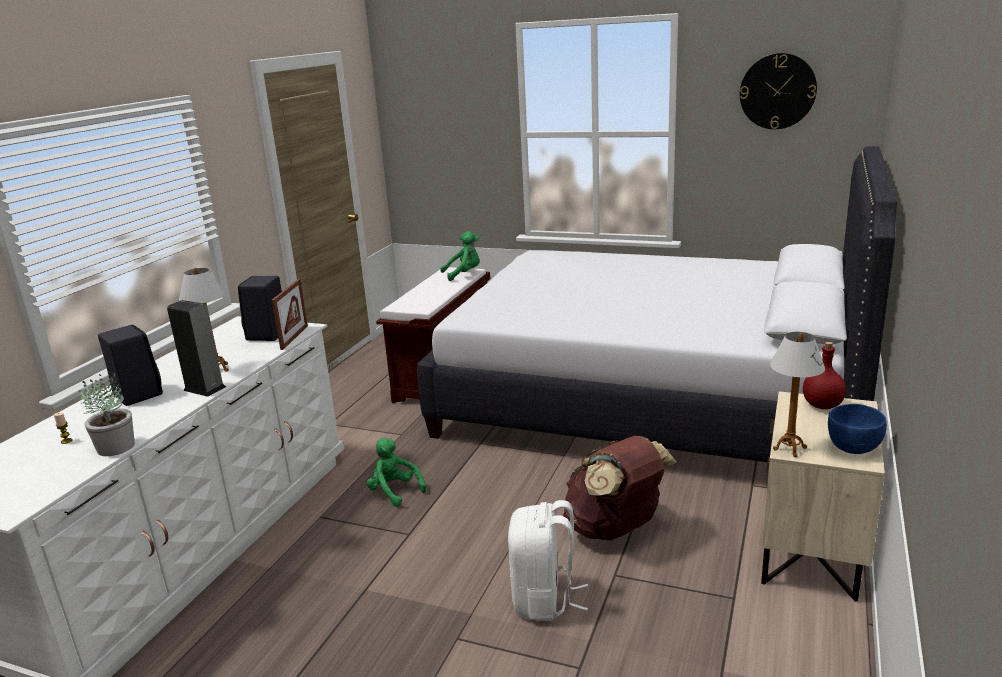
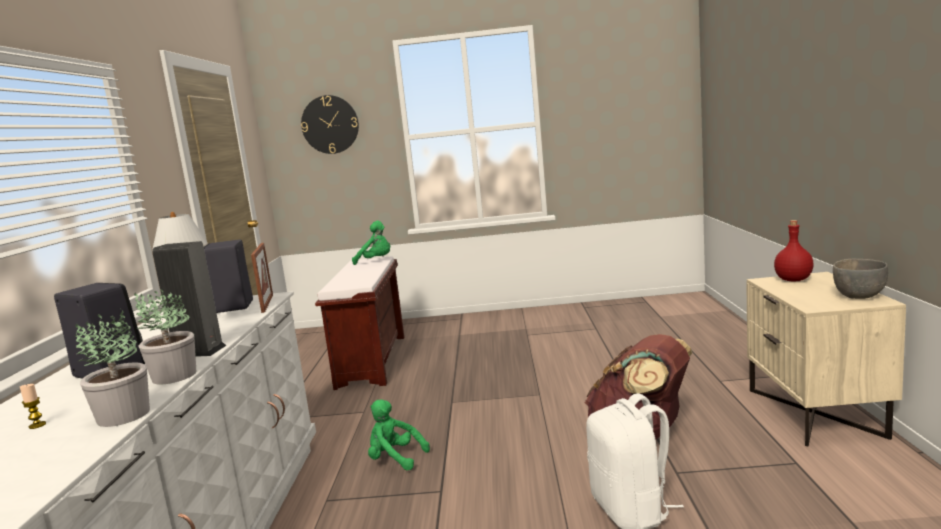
camera: 20 degrees left, 10 degrees down
white bed [417,146,897,462] -> none
green plush toy [441,231,480,281] -> green plush toy turned 60 degrees clockwise [352,221,390,265]
wall clock [740,53,817,129] -> wall clock moved to [301,95,359,154]
table lamp [770,332,825,457] -> none
blue bowl [828,404,887,454] -> grey bowl [833,259,888,299]
none -> potted plant [134,289,196,384]

